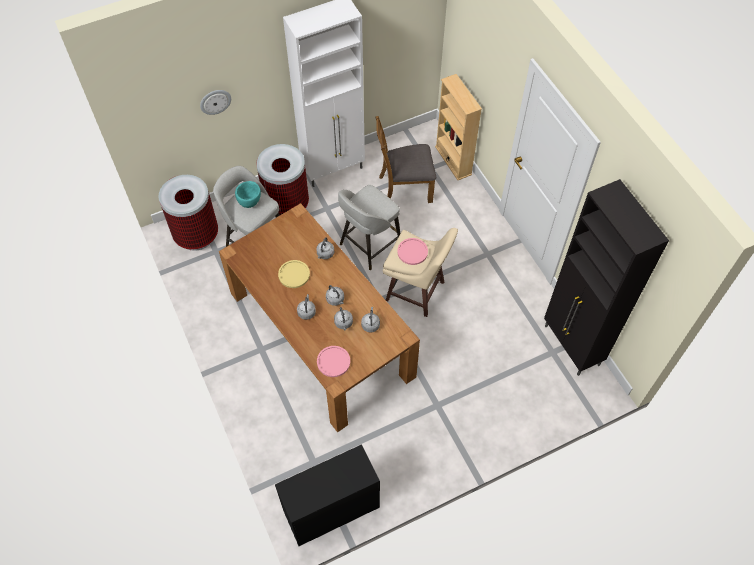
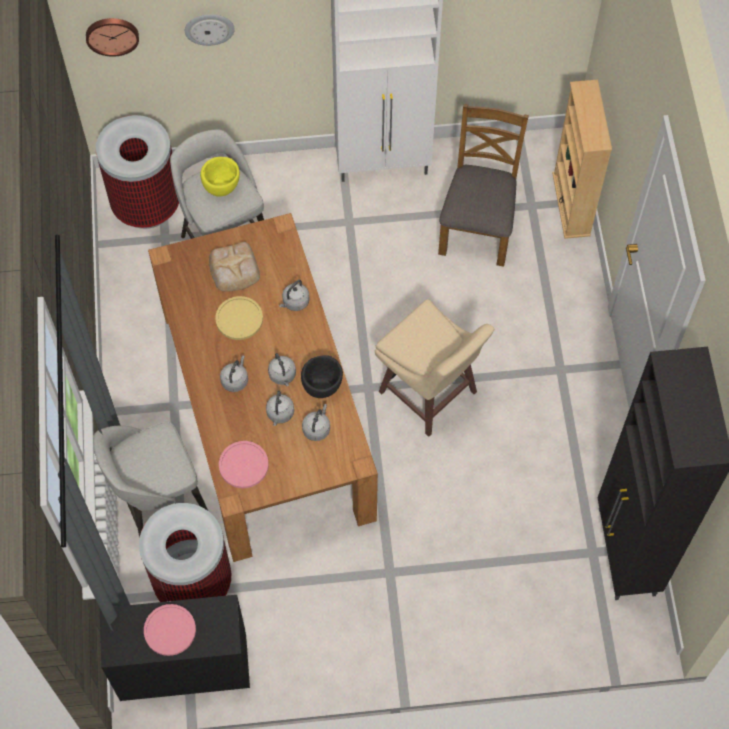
camera: 20 degrees right, 5 degrees up
turquoise bowl [235,181,261,208] -> yellow bowl [200,157,240,196]
trash can [256,144,309,215] -> trash can moved to [139,503,231,602]
grey stool [338,185,400,270] -> grey stool moved to [94,422,208,538]
brown chair [375,116,436,203] -> brown chair turned 90 degrees clockwise [438,104,529,267]
pink plate [397,238,428,265] -> pink plate moved to [144,604,196,656]
none -> wall clock [86,18,139,57]
none -> bread [209,242,260,292]
none -> black bowl [301,355,343,398]

